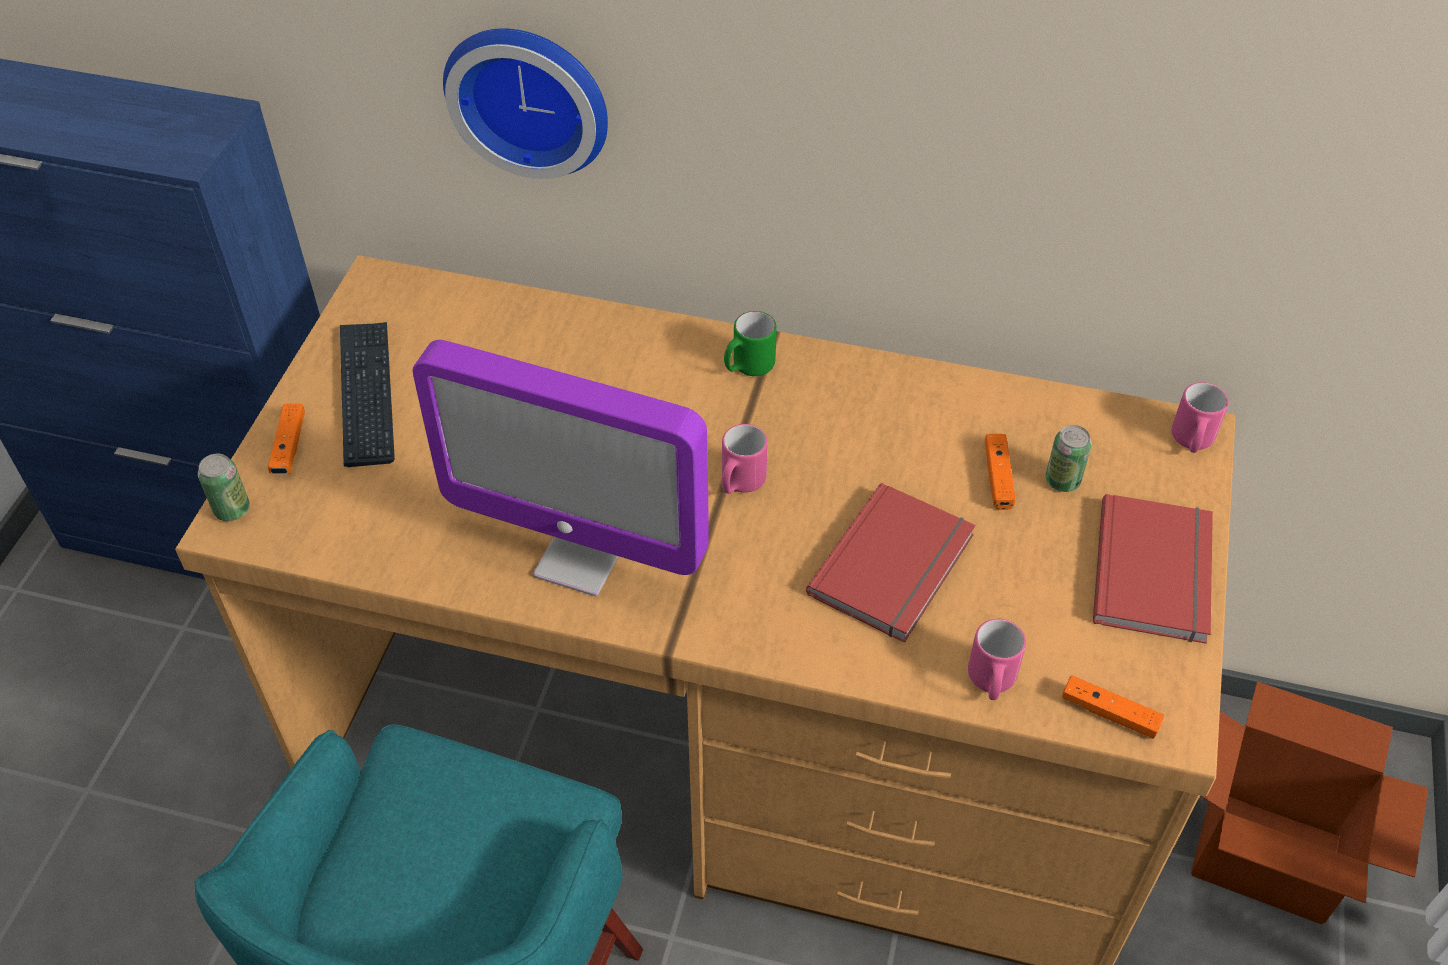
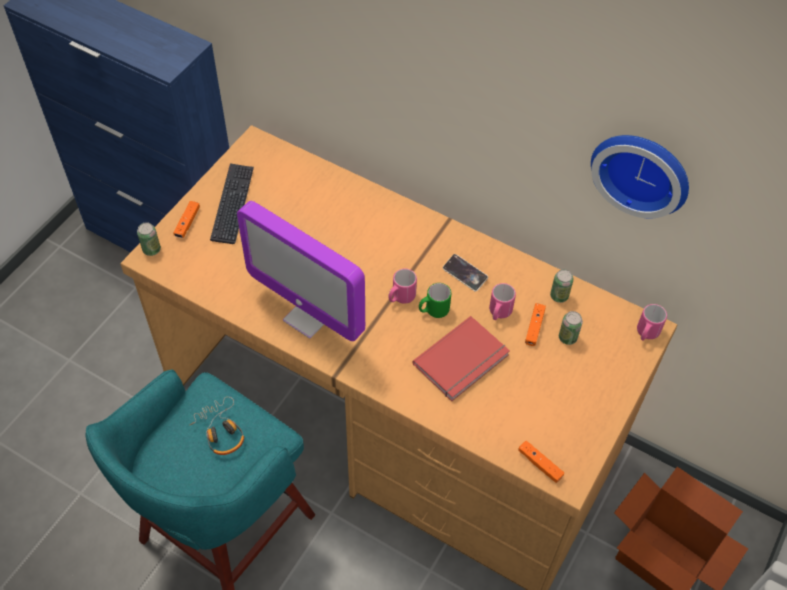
camera: 15 degrees right, 5 degrees up
wall clock [443,28,608,179] -> wall clock moved to [591,135,689,218]
green mug [724,311,777,376] -> green mug moved to [419,283,451,318]
pink mug [968,619,1026,700] -> pink mug moved to [489,283,516,320]
red book [1093,494,1213,644] -> none
none -> headphones [189,397,244,455]
none -> phone [442,254,488,292]
none -> can [550,269,574,303]

